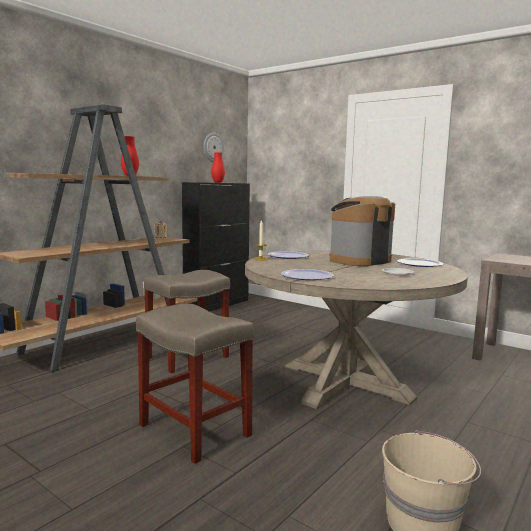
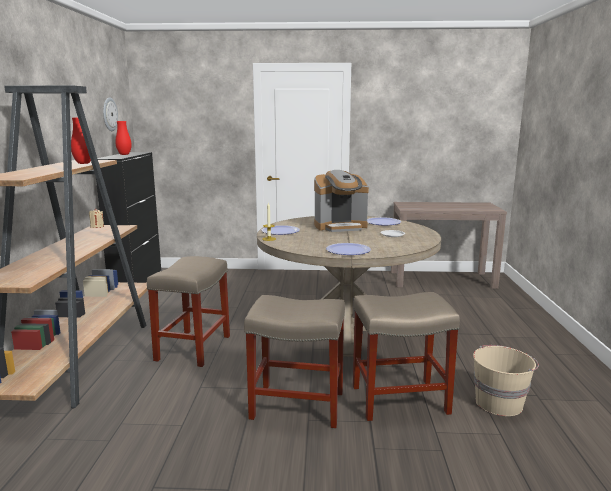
camera: 35 degrees left, 5 degrees up
coffee machine [329,196,395,266] -> coffee machine turned 120 degrees counterclockwise [314,170,369,232]
none -> beige stool [353,292,460,421]

